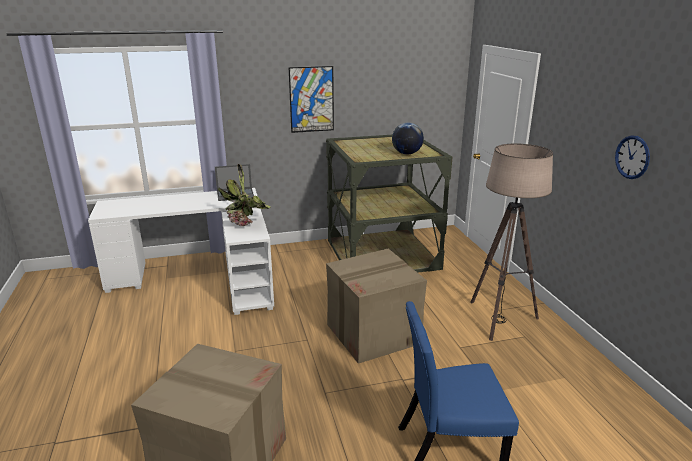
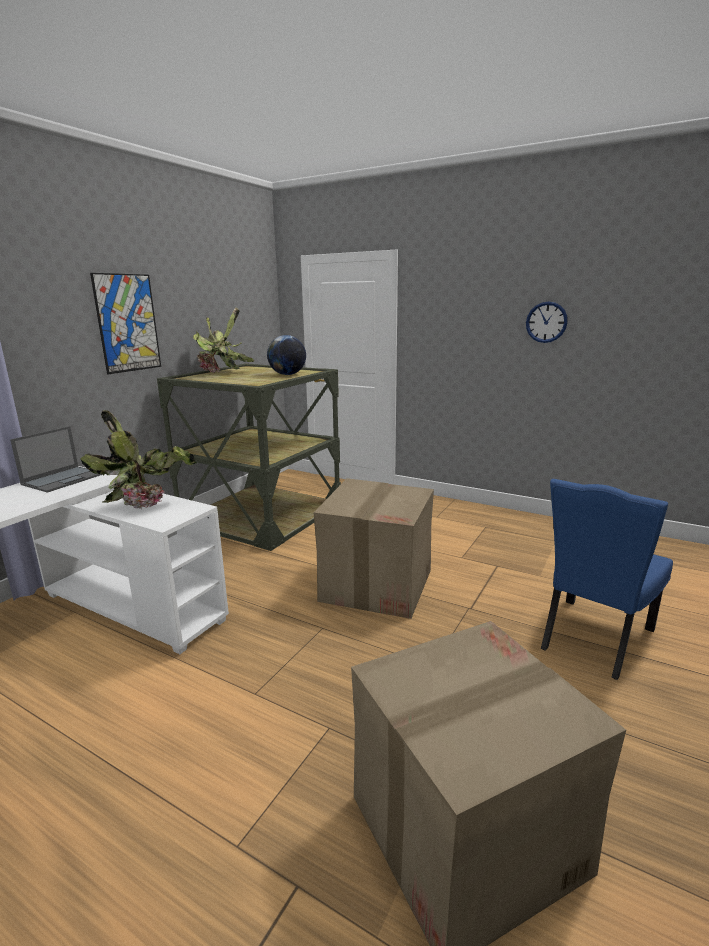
camera: 45 degrees left, 5 degrees down
floor lamp [470,144,553,341] -> none
none -> potted plant [193,308,254,373]

